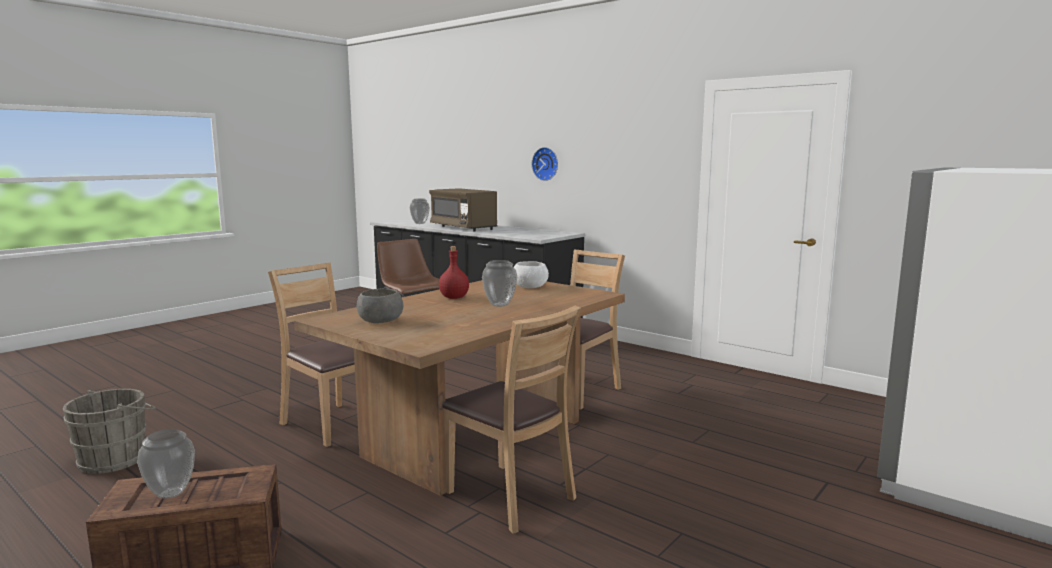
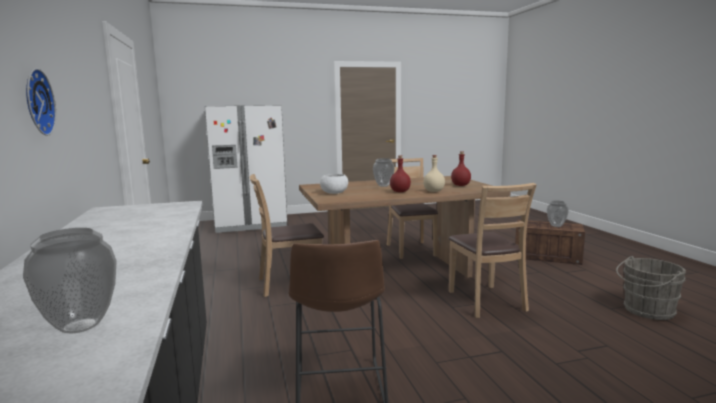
camera: 145 degrees left, 0 degrees up
grey bowl [357,289,403,323] -> red bottle [451,151,471,186]
brown microwave [429,188,498,231] -> none
none -> beige bottle [423,155,445,192]

